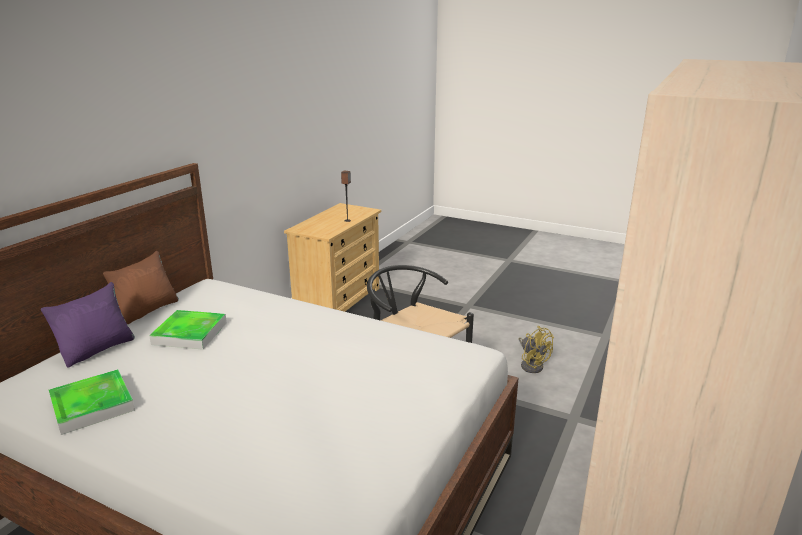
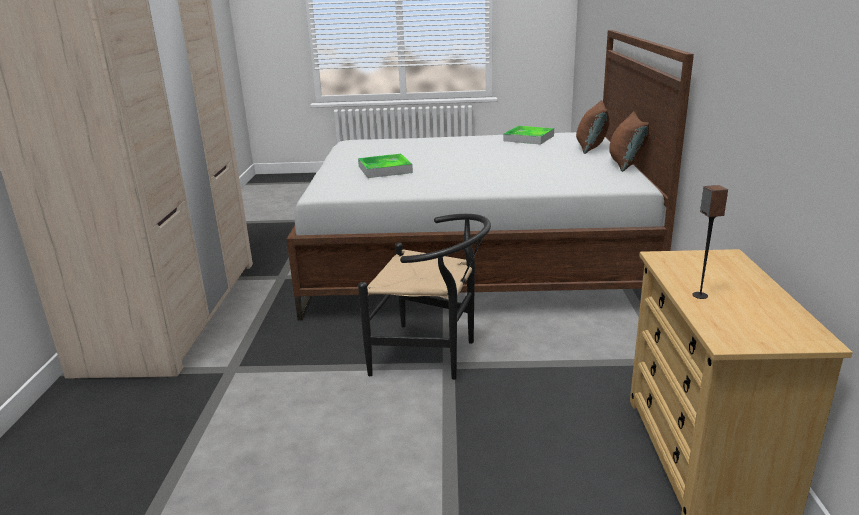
camera: 155 degrees right, 0 degrees up
purple pillow [41,282,135,368] -> brown pillow [576,100,610,154]
tray [149,310,227,350] -> tray moved to [358,154,413,178]
yellow fan [519,326,554,373] -> none

